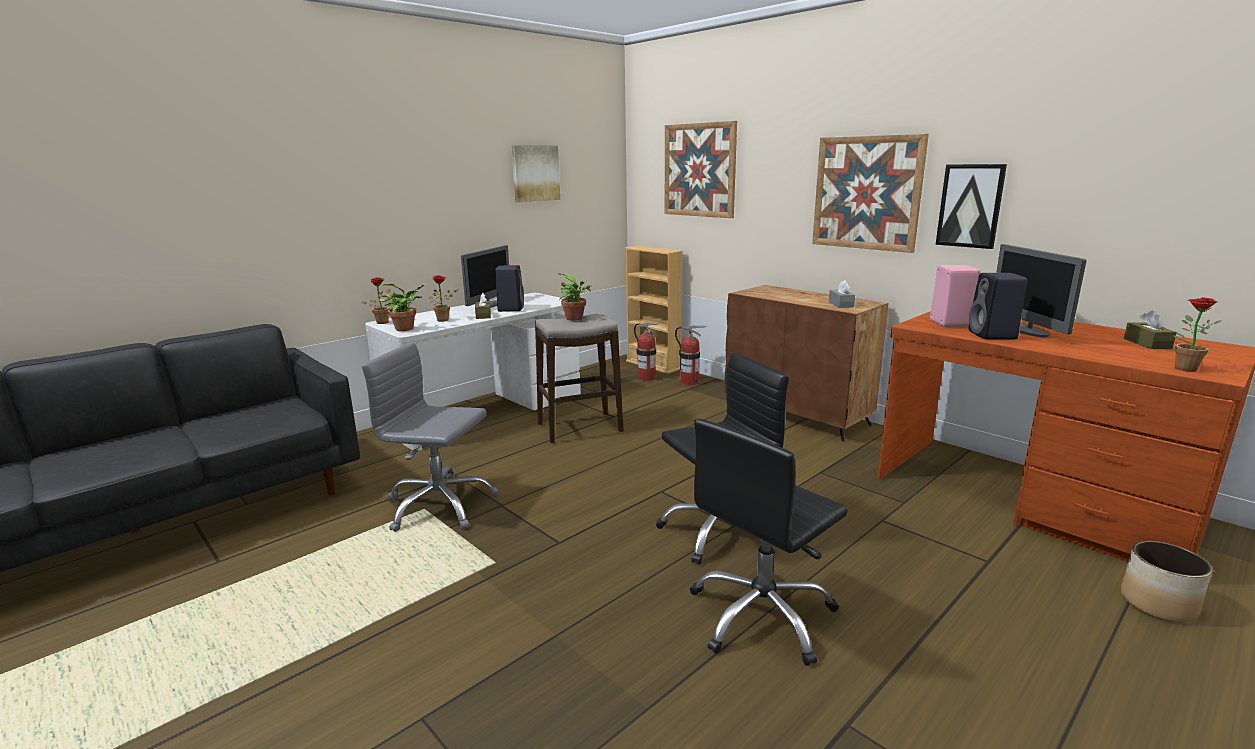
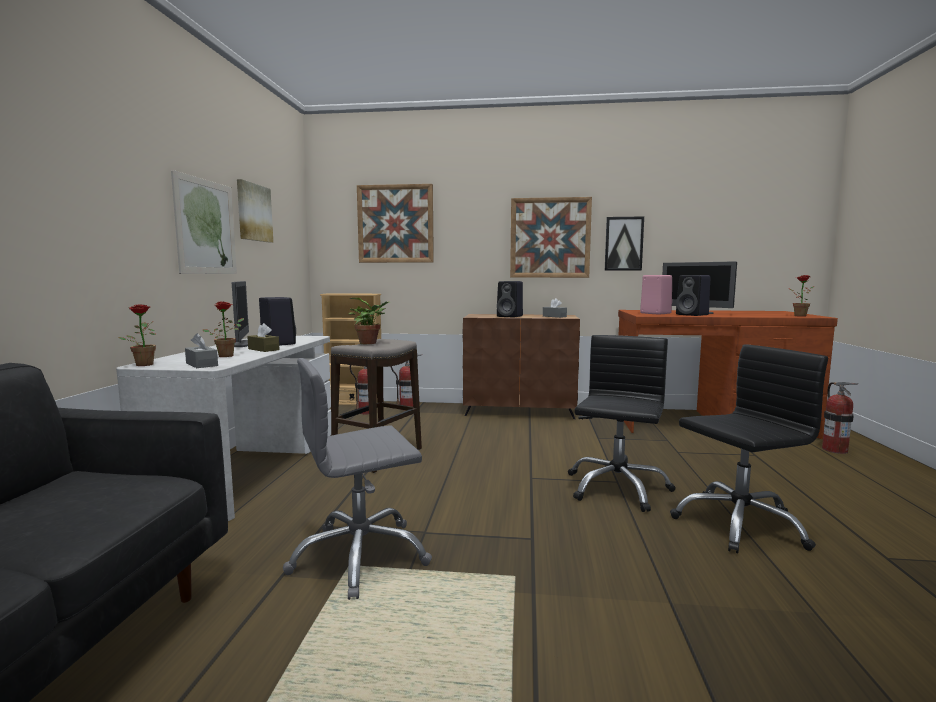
camera: 40 degrees left, 10 degrees down
potted plant [379,283,427,331] -> grey tissue box [185,333,218,368]
black office chair [690,419,848,666] -> black office chair turned 120 degrees counterclockwise [670,344,828,554]
planter [1121,541,1212,622] -> fire extinguisher [822,382,858,454]
brown tissue box [1124,311,1177,349] -> none
none -> picture [171,170,237,274]
none -> black speaker [497,281,523,317]

